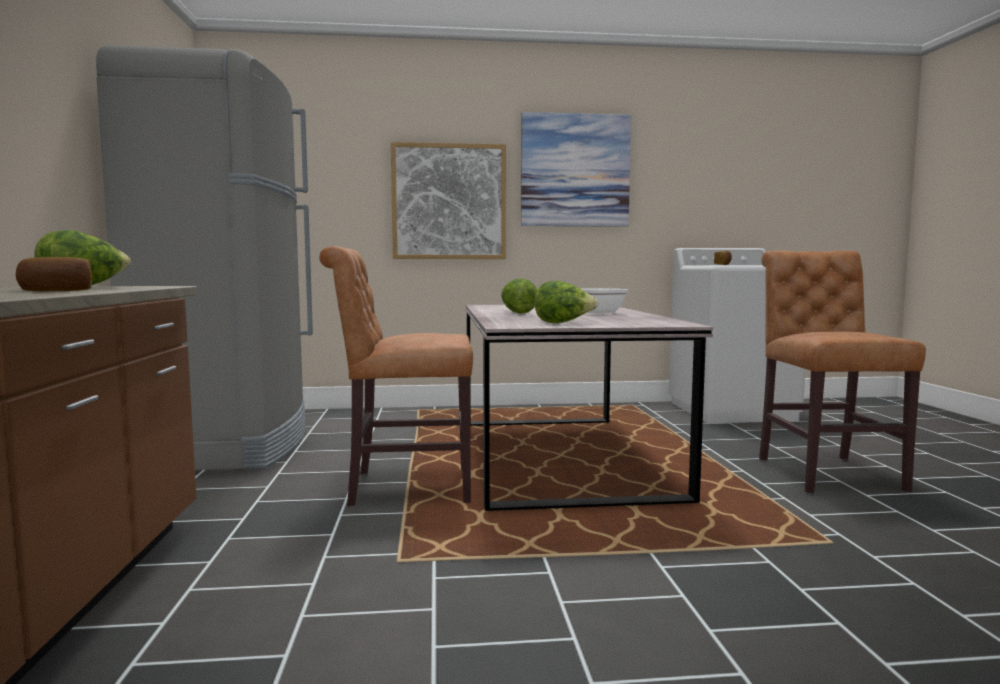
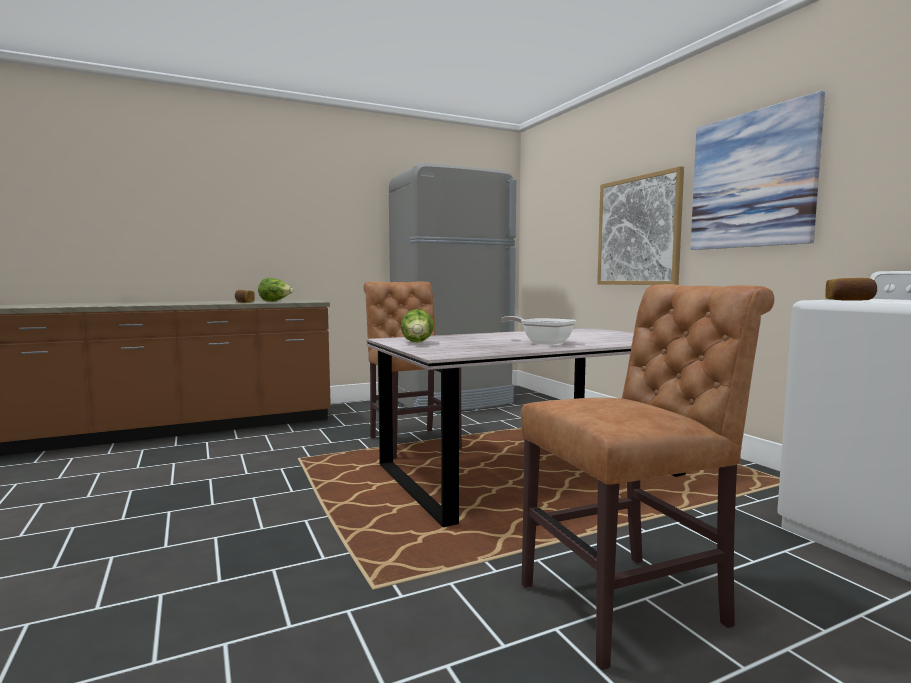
camera: 70 degrees right, 0 degrees up
lettuce [501,278,537,314] -> none

